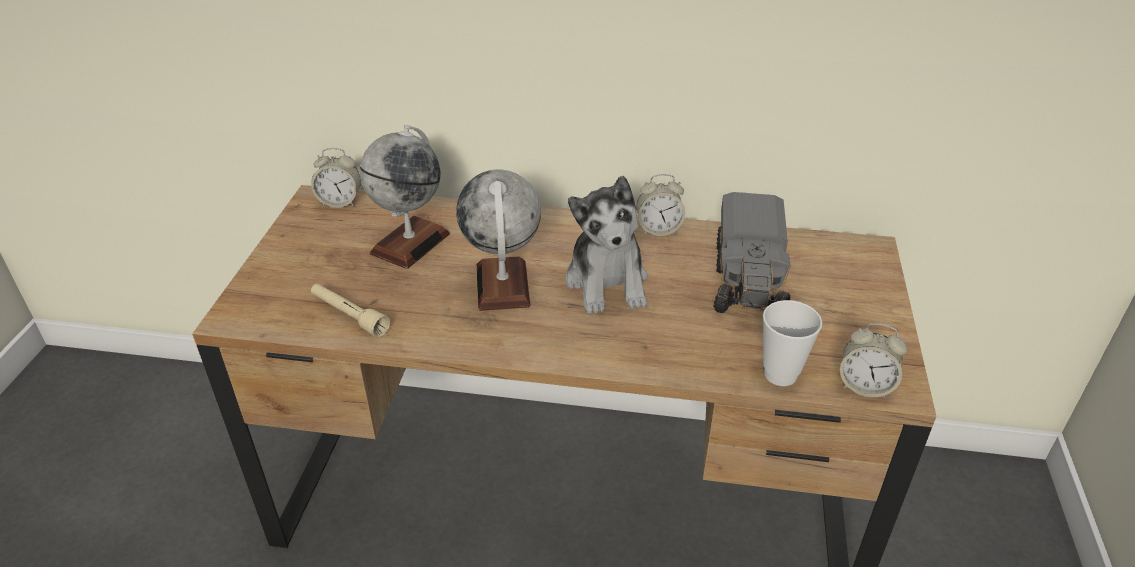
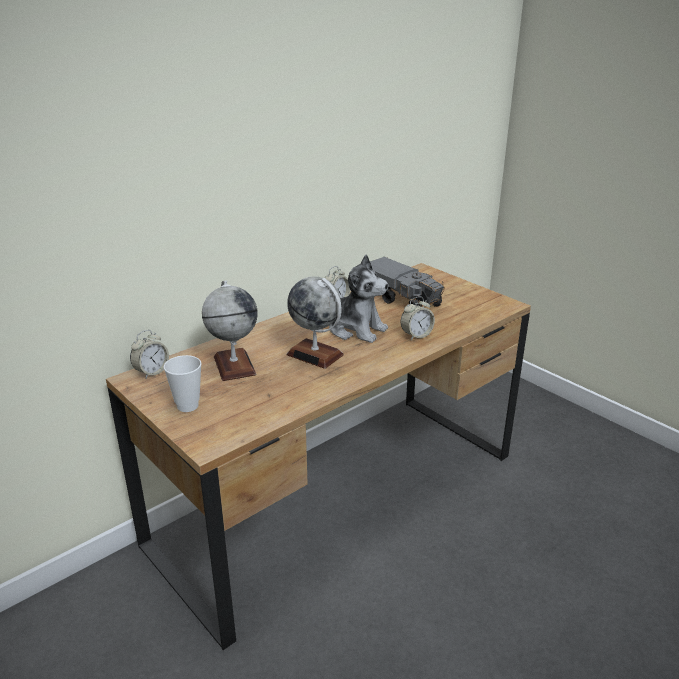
camera: 50 degrees left, 10 degrees down
beige flashlight [311,284,390,338] -> none
cup [763,300,822,386] -> cup moved to [163,355,202,412]
alarm clock [840,323,907,399] -> alarm clock moved to [401,297,435,340]

